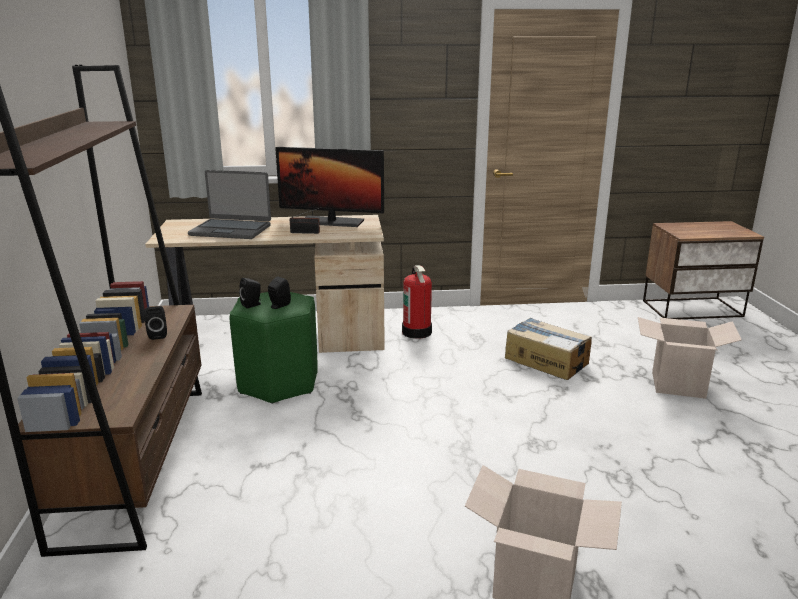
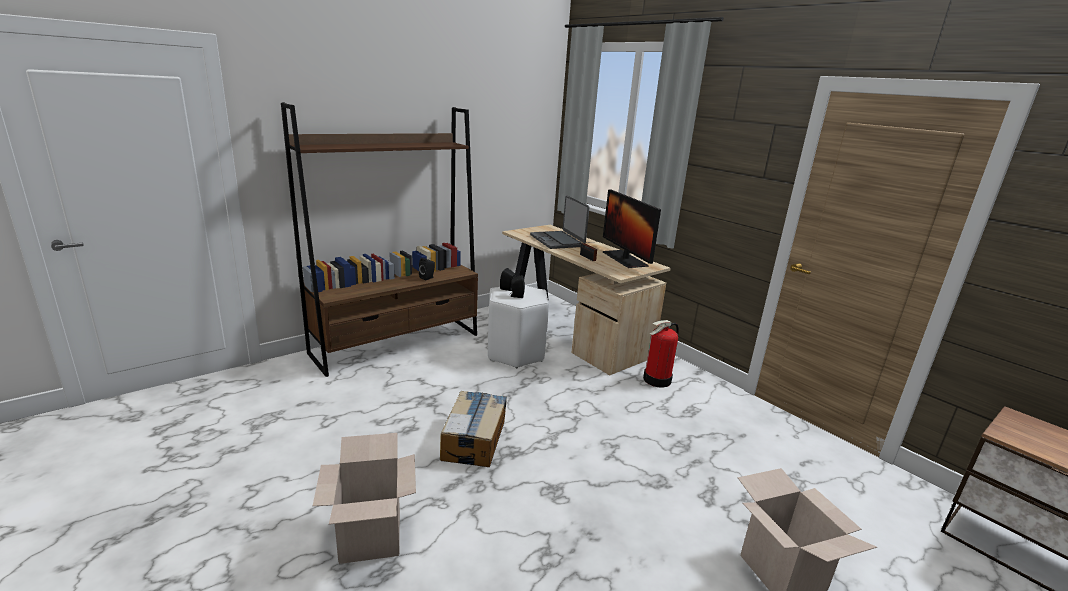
camera: 55 degrees right, 0 degrees up
green stool [230,292,318,404] -> white stool [488,285,549,368]
cardboard box [505,317,592,380] -> cardboard box moved to [440,391,507,467]

